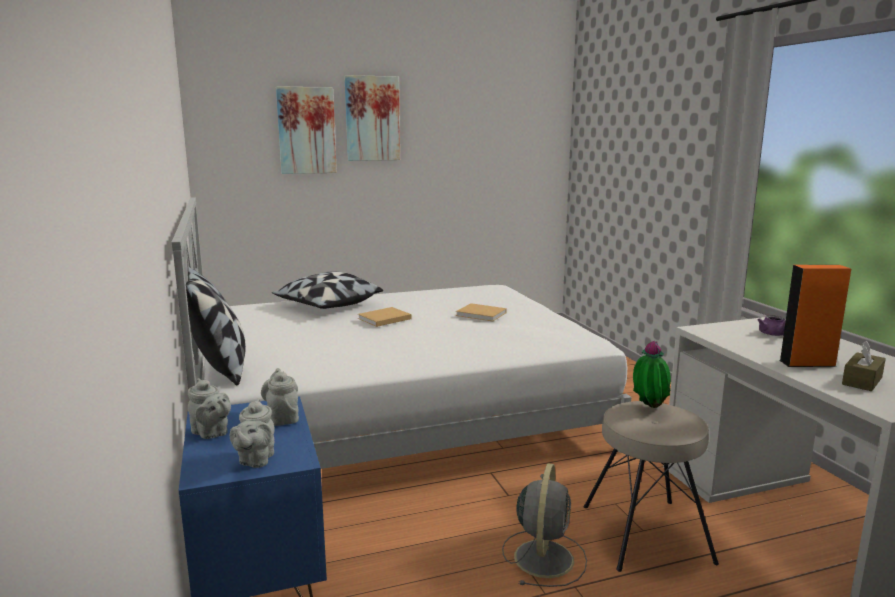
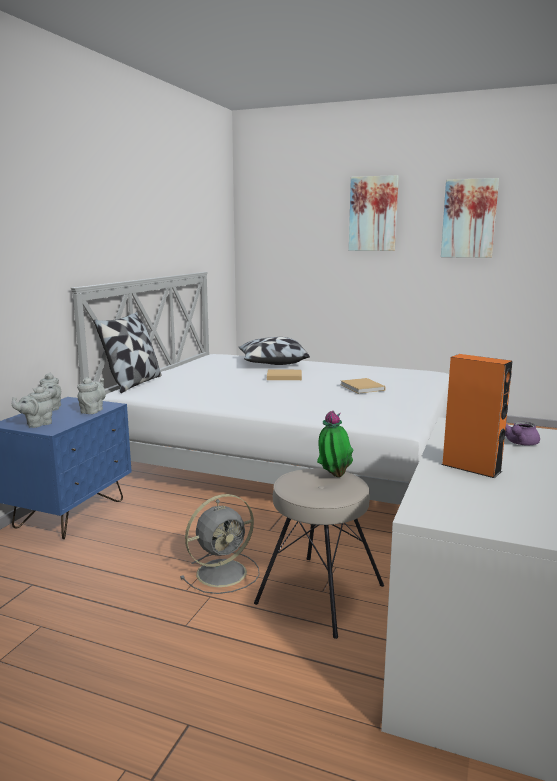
camera: 40 degrees right, 0 degrees up
picture [276,86,337,174] -> picture moved to [441,178,499,258]
brown tissue box [842,341,886,391] -> none

